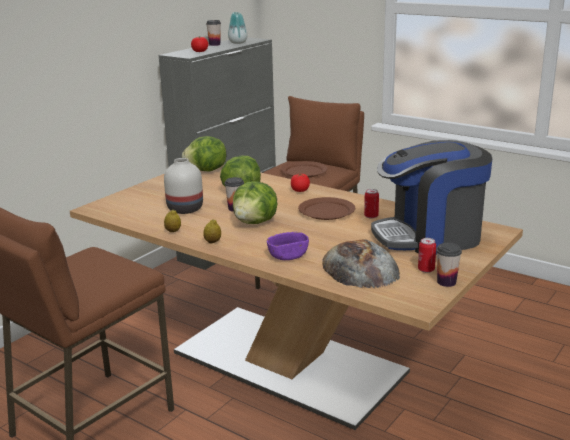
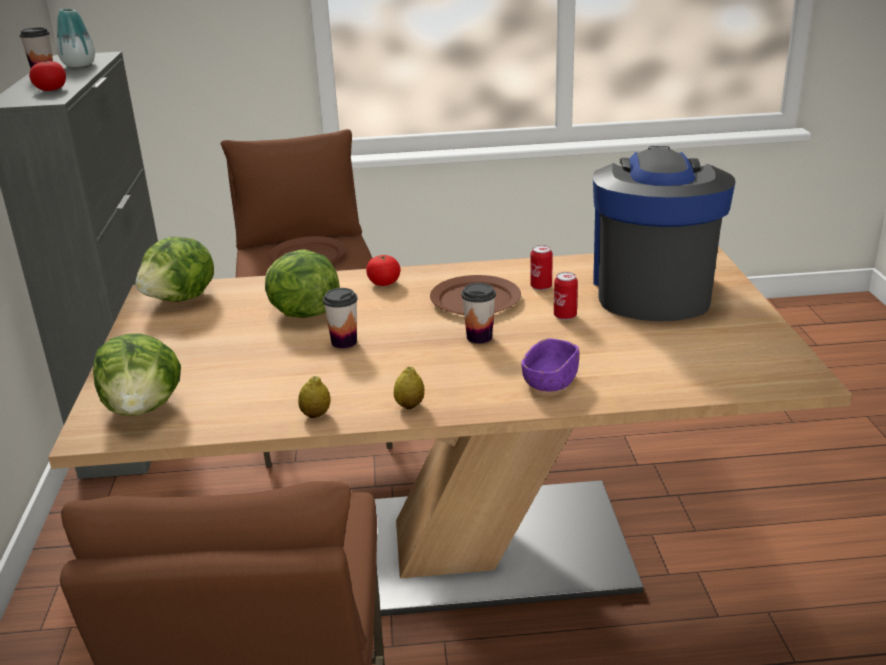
camera: 40 degrees left, 5 degrees up
white vase [164,158,203,214] -> none
lettuce [233,182,278,224] -> lettuce moved to [93,334,181,416]
bread [322,239,400,288] -> none
coffee machine [371,140,492,255] -> coffee machine turned 150 degrees clockwise [593,146,736,321]
can [418,238,436,273] -> can moved to [554,272,578,320]
cup [436,243,462,287] -> cup moved to [461,283,496,344]

